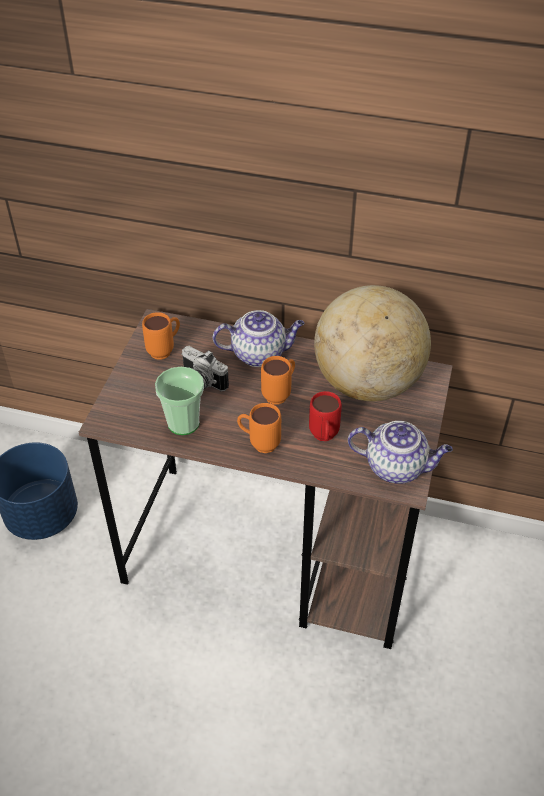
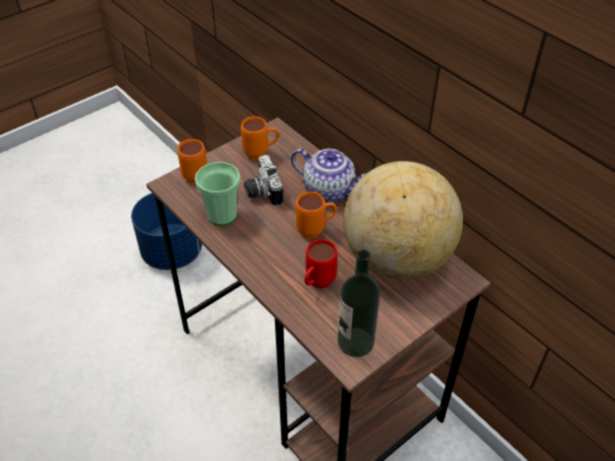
camera: 35 degrees right, 0 degrees up
orange mug [237,403,281,453] -> orange mug moved to [177,139,207,184]
teapot [348,421,453,484] -> bottle [338,250,380,357]

